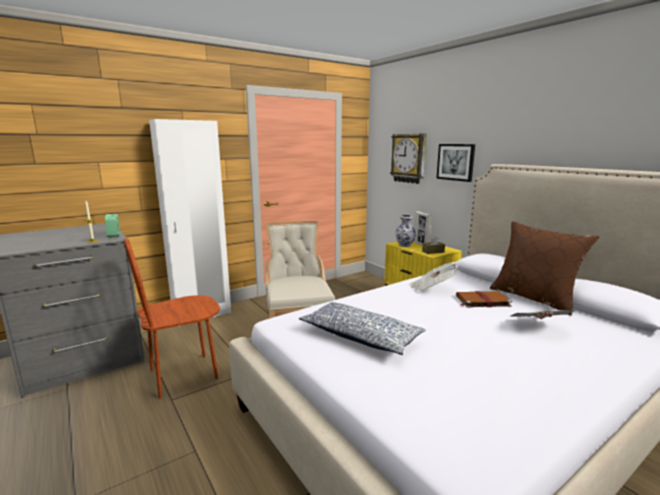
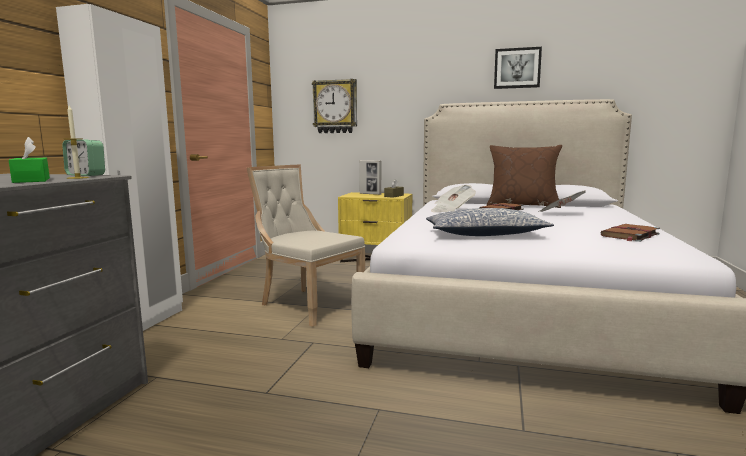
camera: 40 degrees left, 5 degrees down
brown chair [124,238,220,398] -> none
vase [395,215,416,247] -> none
picture [436,144,475,182] -> picture moved to [494,47,542,89]
none -> green tissue box [9,137,50,183]
none -> brown book [601,224,660,242]

